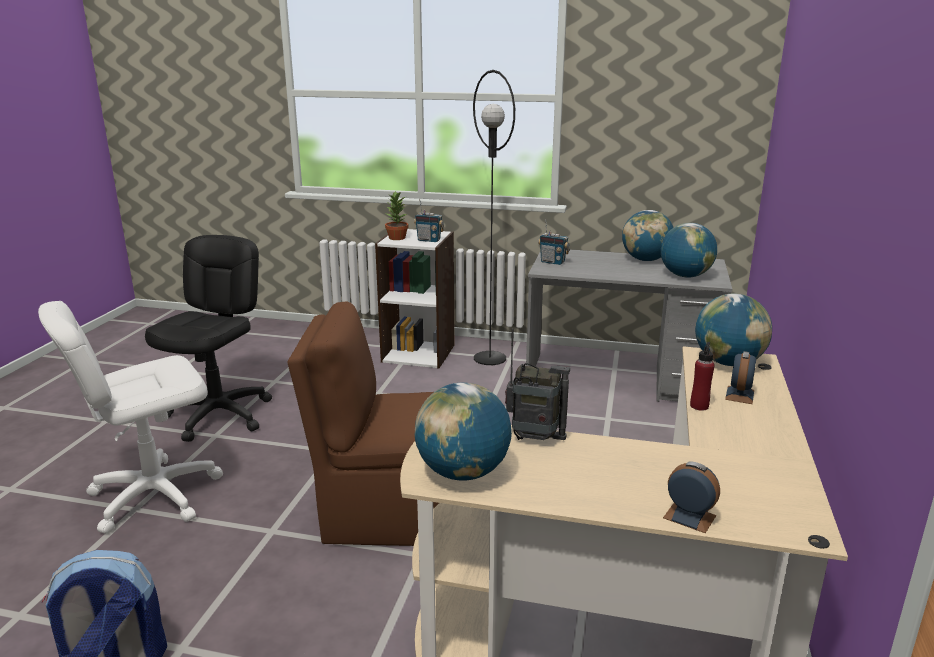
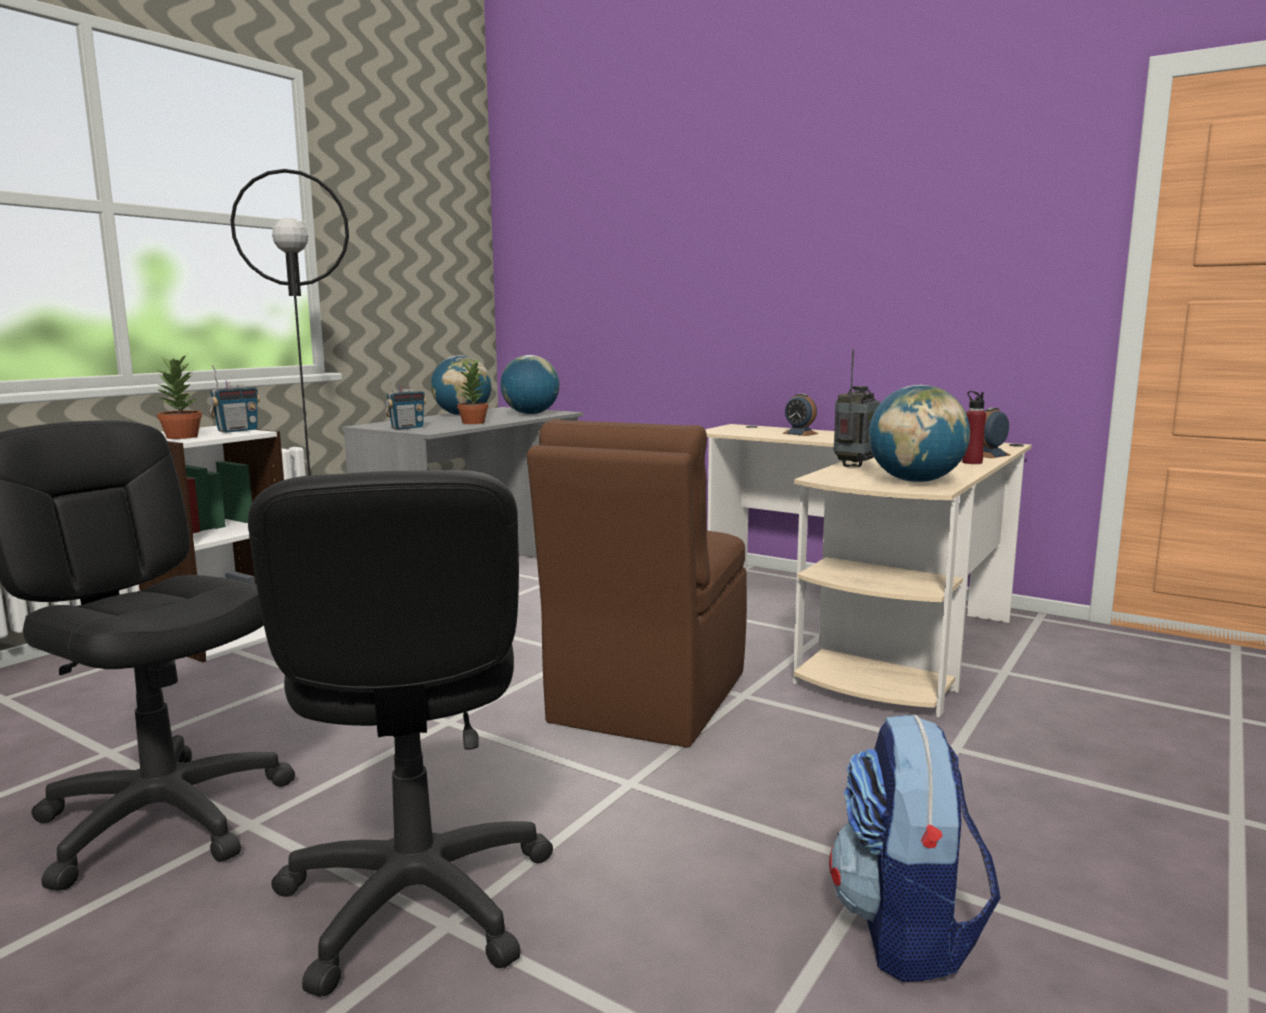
camera: 70 degrees left, 10 degrees down
white office chair [38,301,223,533] -> black office chair [248,470,553,997]
red bottle [690,342,715,411] -> red bottle moved to [962,391,986,464]
globe [695,294,772,366] -> none
none -> potted plant [457,359,488,424]

